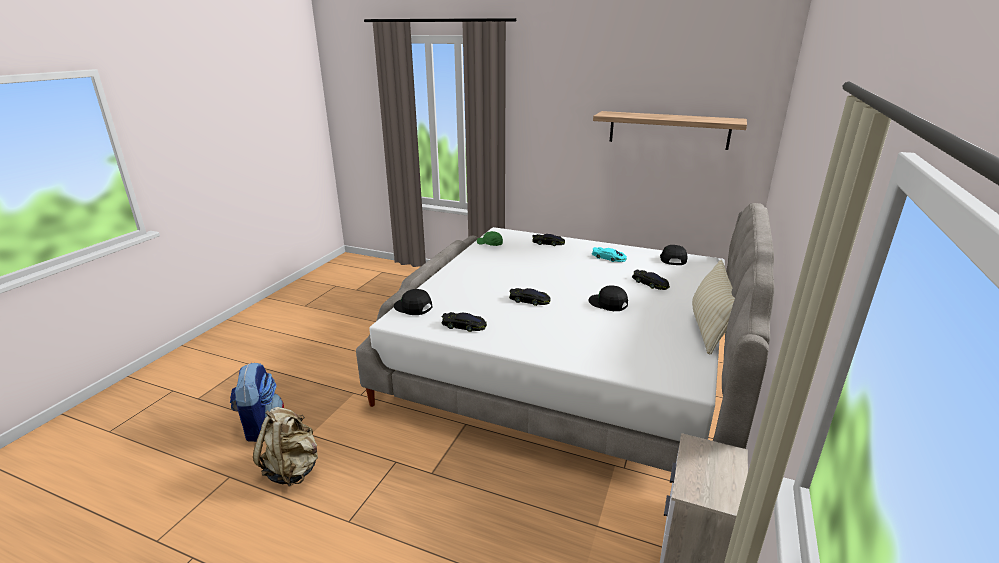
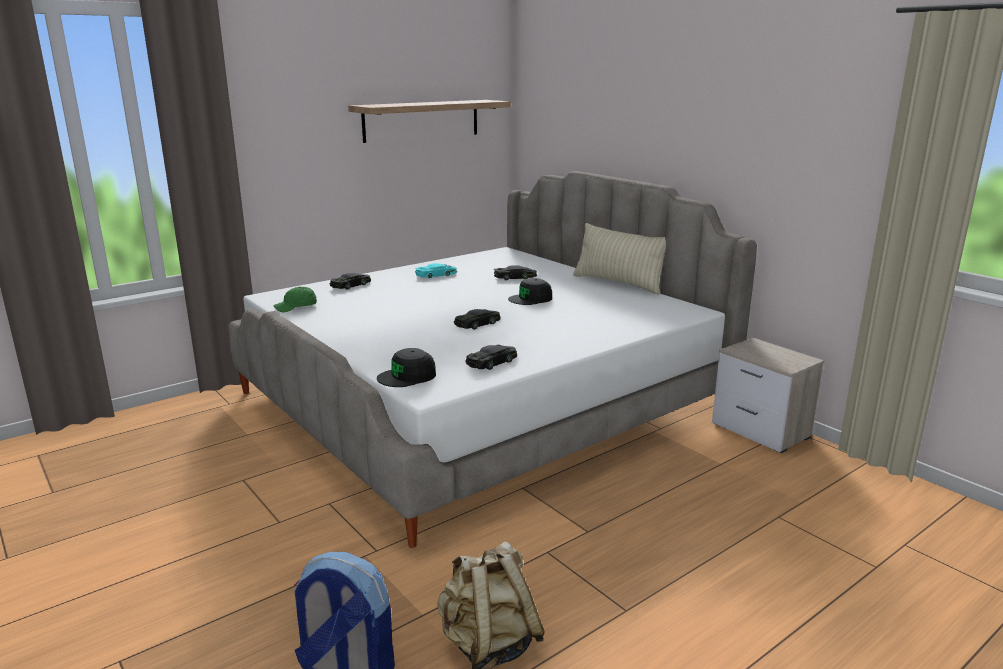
camera: 60 degrees left, 5 degrees down
black cap [660,245,688,265] -> none

